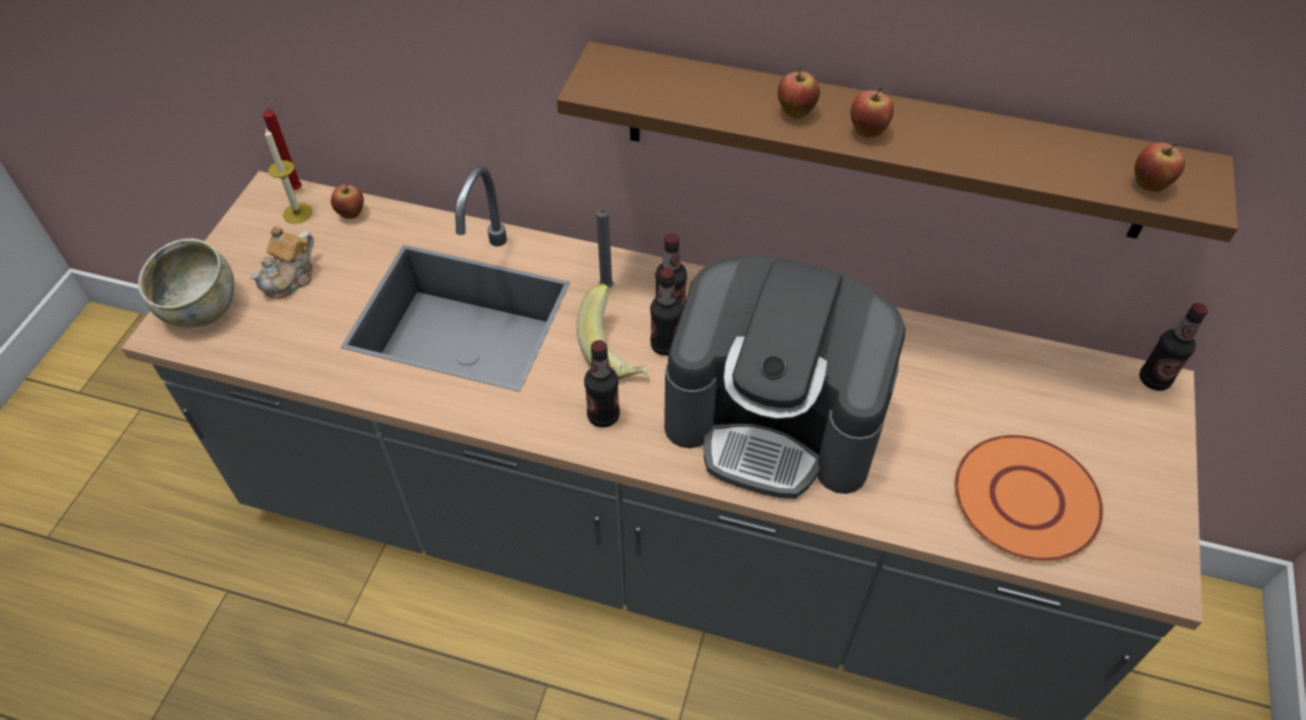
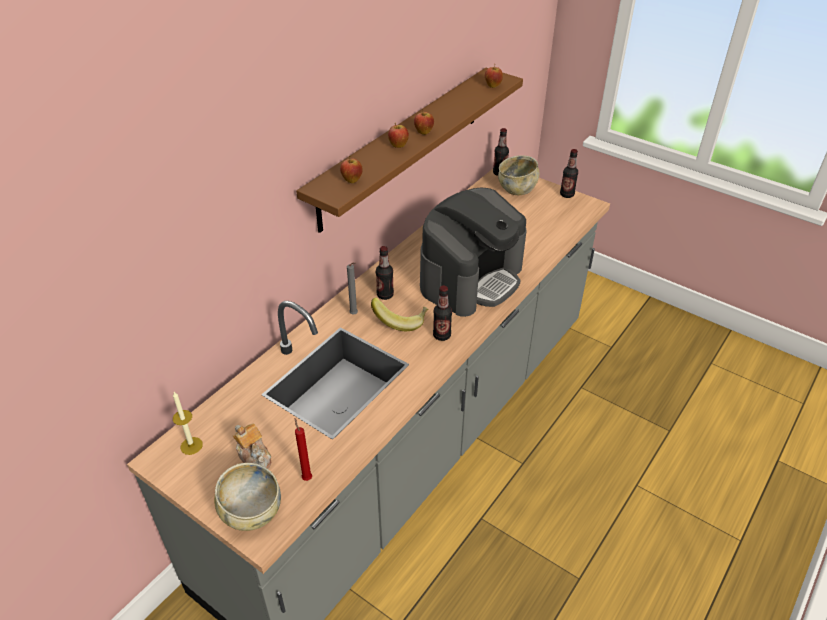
camera: 70 degrees left, 10 degrees down
red candle [263,98,302,190] -> red candle moved to [295,419,312,481]
apple [331,184,364,219] -> apple moved to [340,156,363,183]
bottle [650,268,683,356] -> bottle moved to [560,149,578,198]
orange plate [954,435,1103,562] -> none
none -> beige bowl [498,155,539,195]

